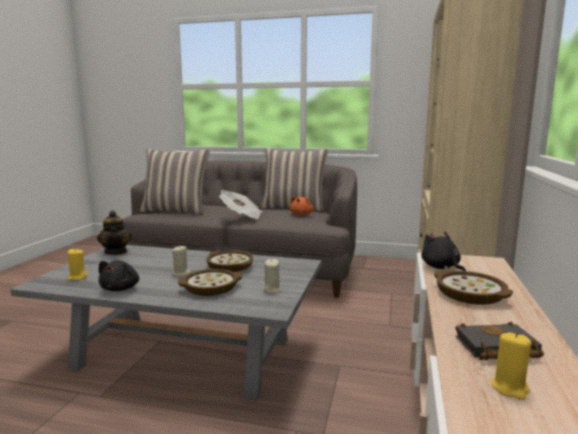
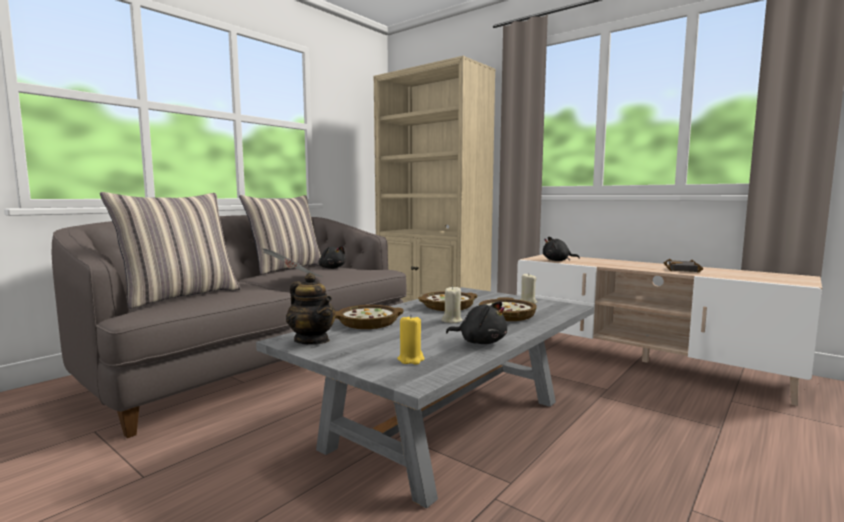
camera: 65 degrees left, 5 degrees down
teapot [97,211,132,255] -> teapot turned 45 degrees clockwise [286,273,335,345]
orange plush toy [290,196,313,216] -> black plush toy [319,246,346,269]
bowl [434,270,514,305] -> bowl moved to [335,305,403,329]
yellow candle [491,332,531,400] -> none

